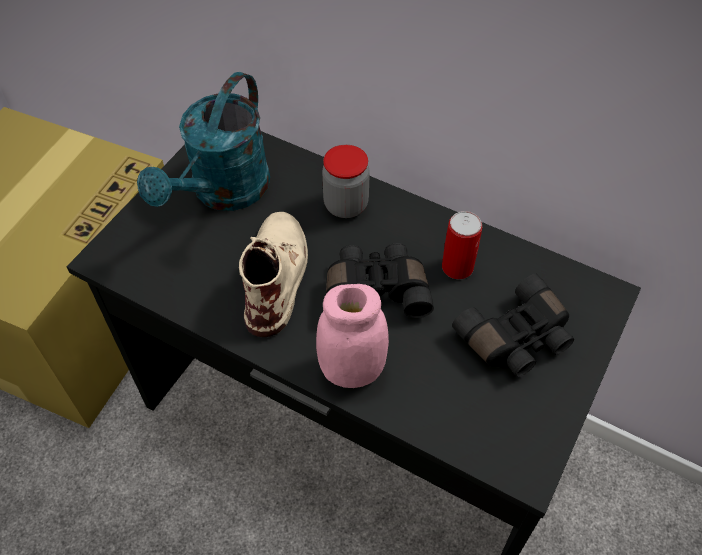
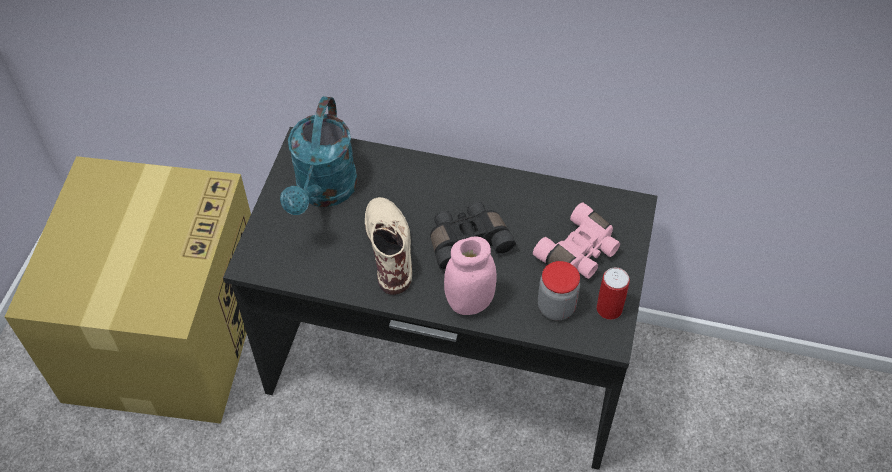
camera: 15 degrees left, 0 degrees up
jar [322,145,370,218] -> jar moved to [538,261,580,320]
can [442,211,482,279] -> can moved to [597,268,630,320]
black binoculars [452,274,574,377] -> pink binoculars [533,202,620,279]

